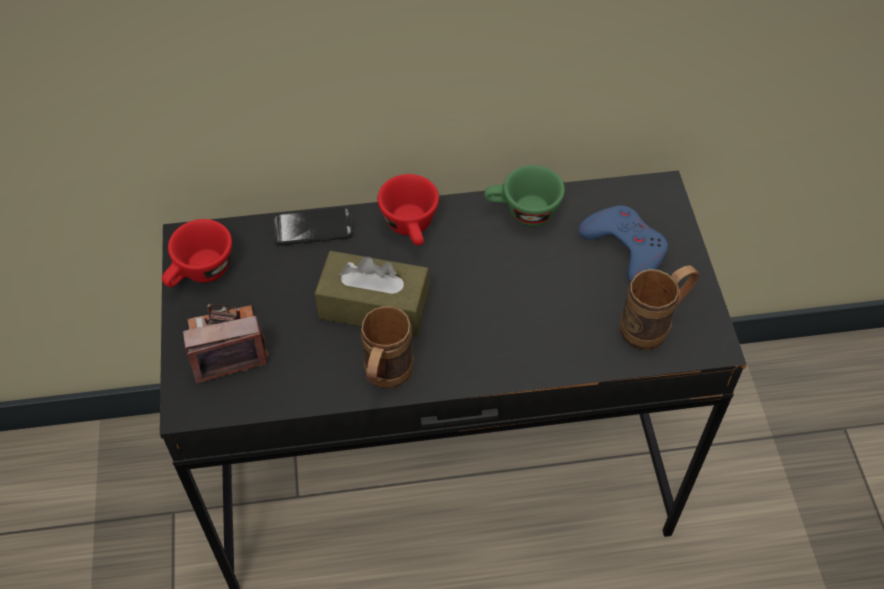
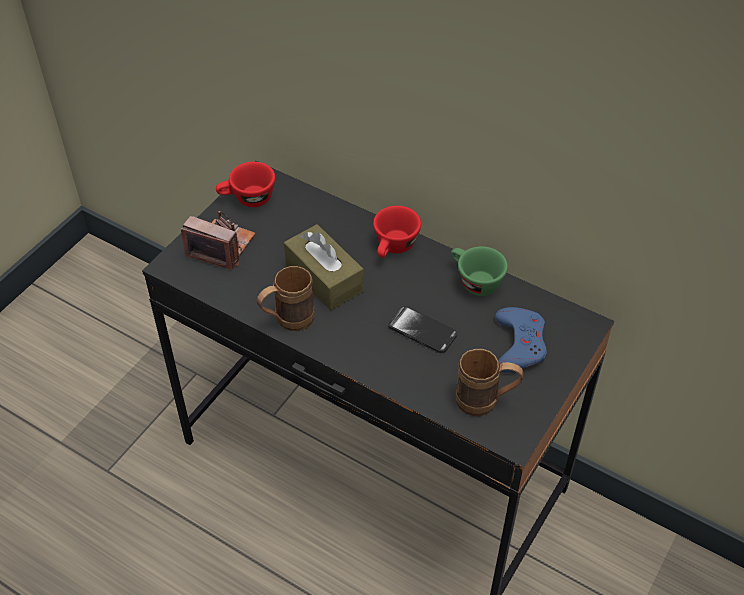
camera: 40 degrees right, 5 degrees down
phone [272,207,353,246] -> phone moved to [388,306,457,353]

